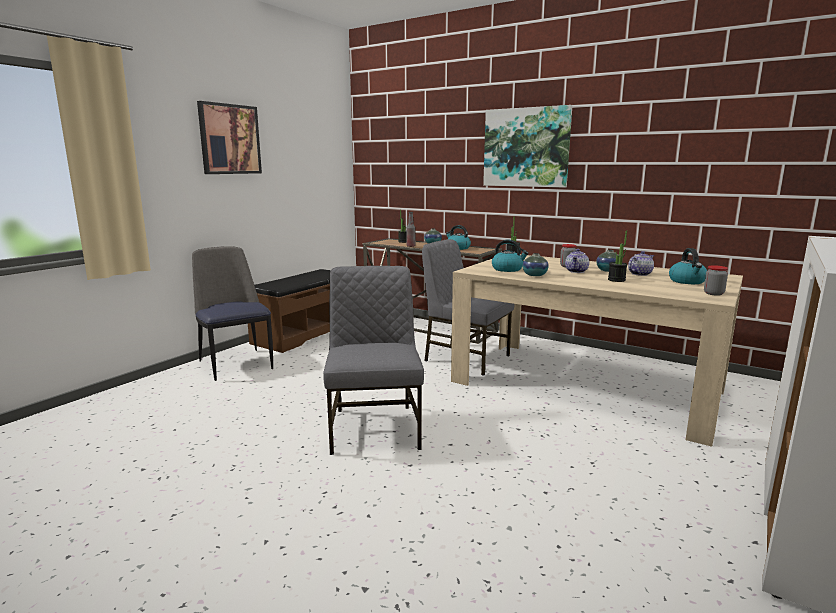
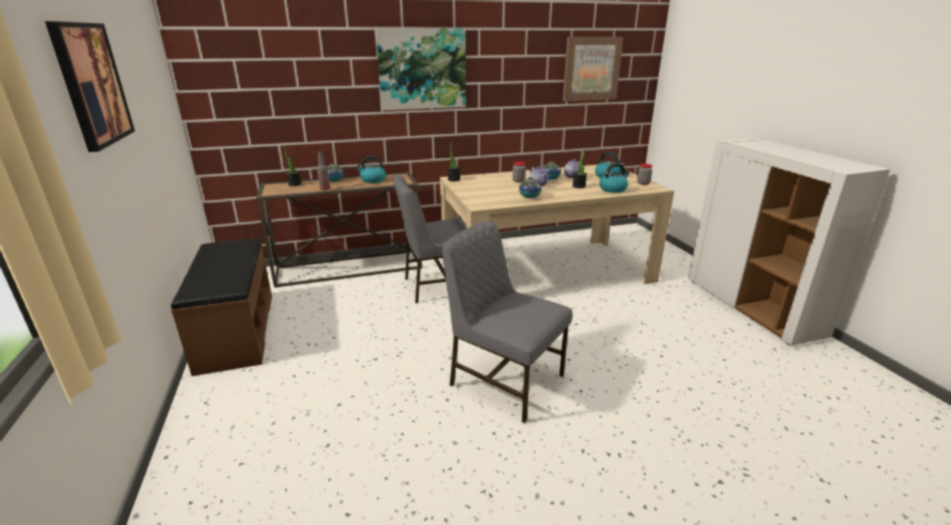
camera: 50 degrees left, 10 degrees up
chair [192,246,273,381] -> none
kettle [492,240,529,272] -> kettle moved to [600,163,630,193]
none -> picture [563,37,623,101]

